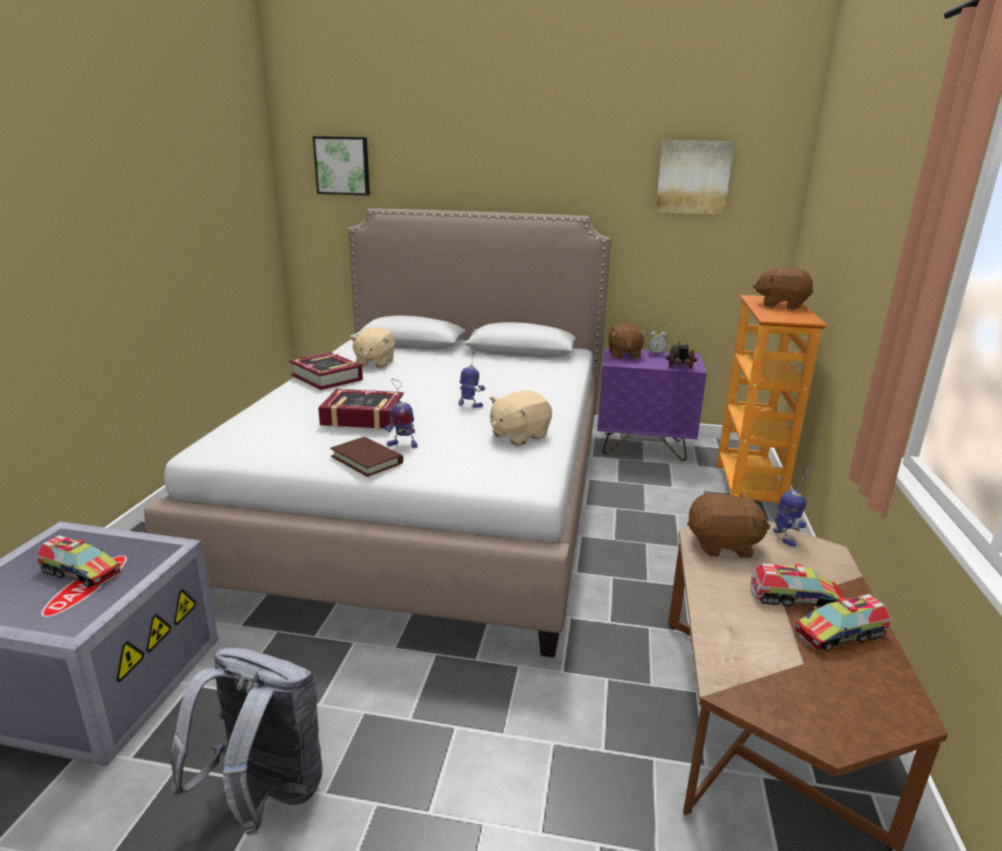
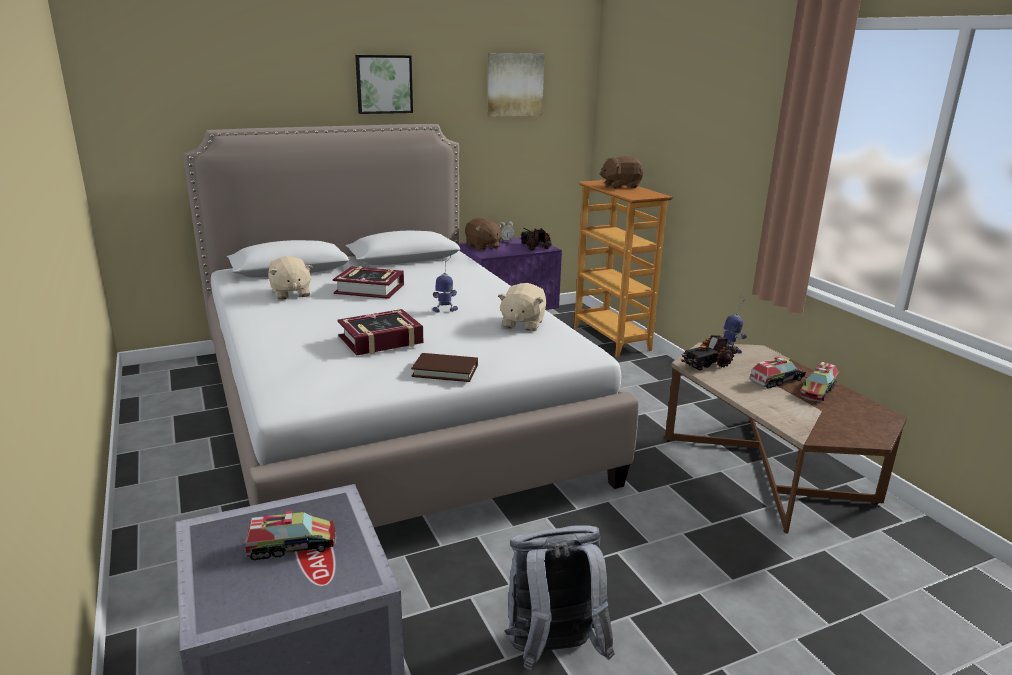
camera: 35 degrees left, 0 degrees up
book [289,352,363,390] -> book moved to [333,266,404,299]
picture [313,136,370,196] -> picture moved to [355,55,413,114]
toy robot [385,379,418,448] -> none
brown plush toy [687,493,771,558] -> toy truck [681,335,739,371]

